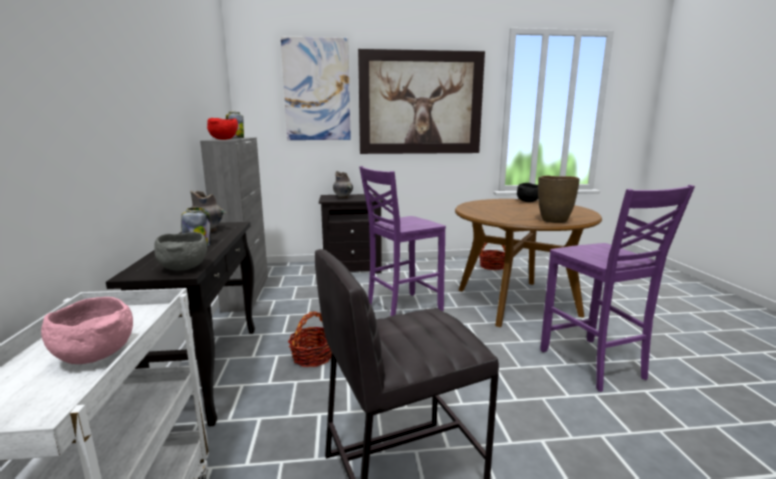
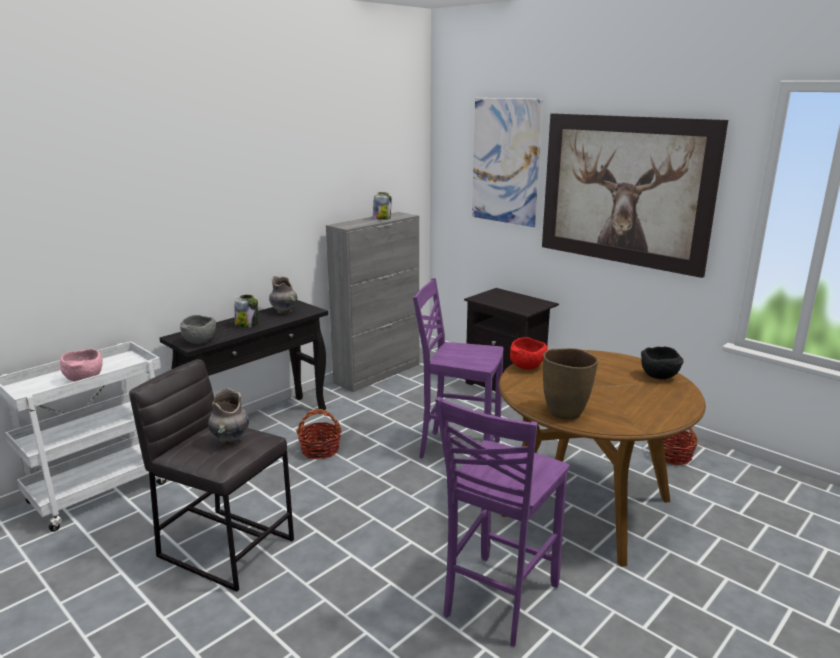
camera: 50 degrees right, 5 degrees up
red bowl [207,118,238,140] -> red bowl moved to [510,337,548,370]
grey vase [333,171,353,198] -> grey vase moved to [208,388,249,445]

